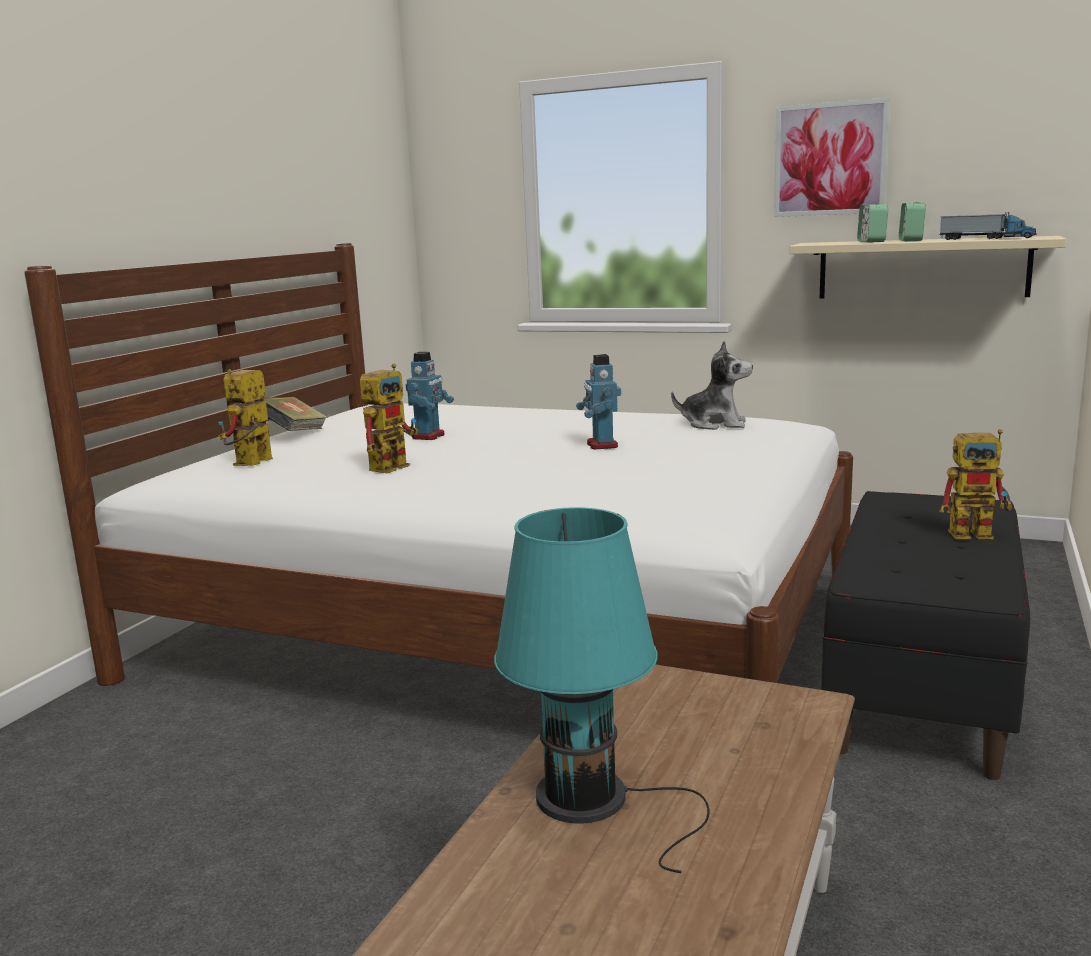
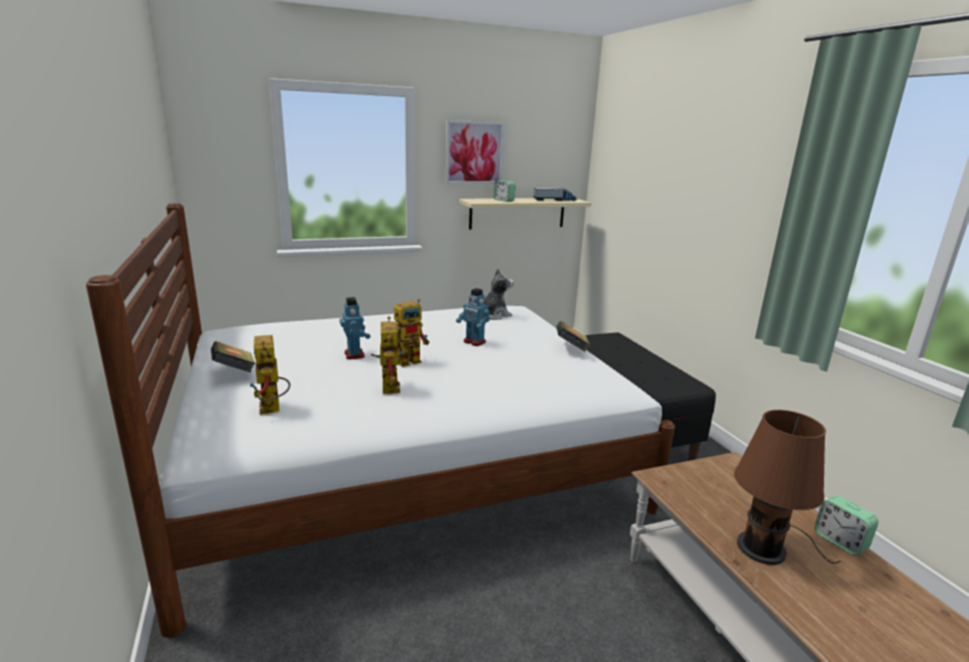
camera: 45 degrees left, 5 degrees up
turquoise table lamp [494,507,709,873] -> brown table lamp [734,410,841,565]
alarm clock [899,202,926,241] -> alarm clock moved to [814,496,879,555]
toy robot [939,429,1012,539] -> toy robot moved to [394,299,430,367]
none -> book [556,321,590,352]

